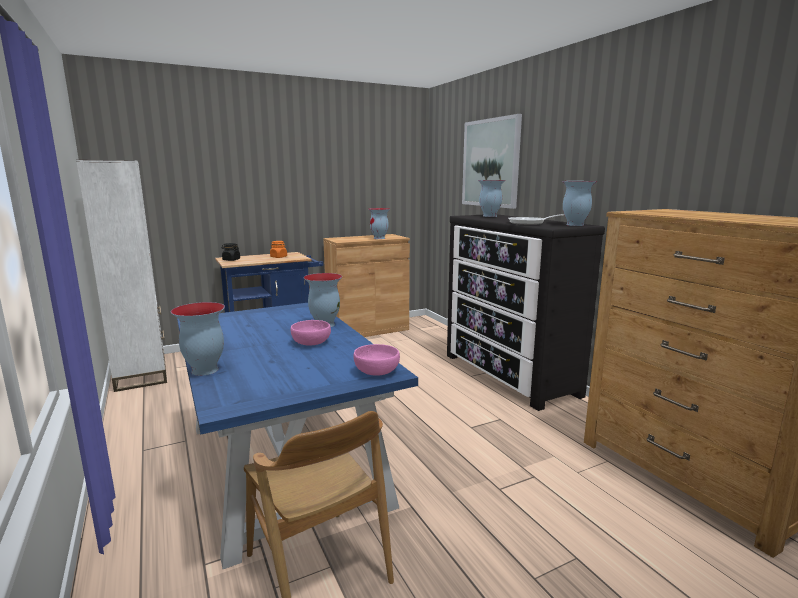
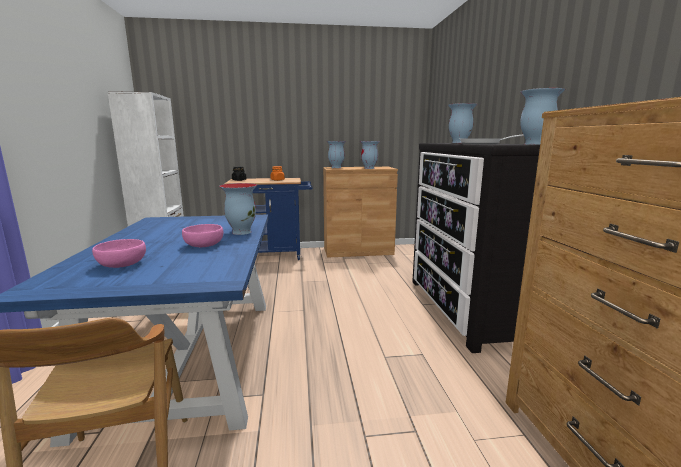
camera: 20 degrees right, 0 degrees up
vase [171,302,225,376] -> vase moved to [327,141,346,168]
pink bowl [354,344,400,376] -> pink bowl moved to [92,239,146,268]
picture [462,114,522,209] -> none

